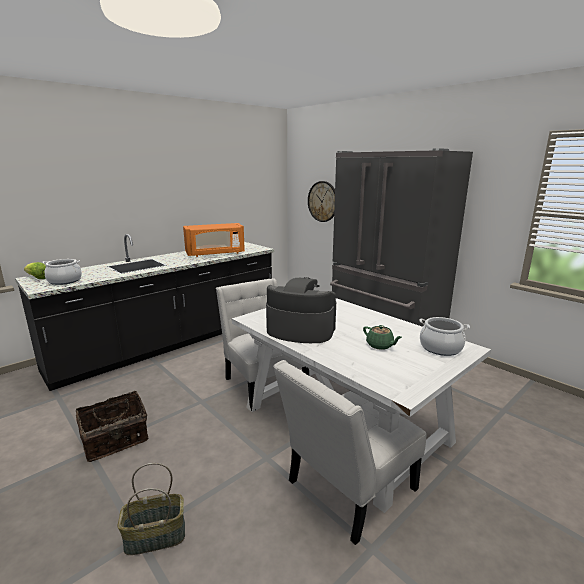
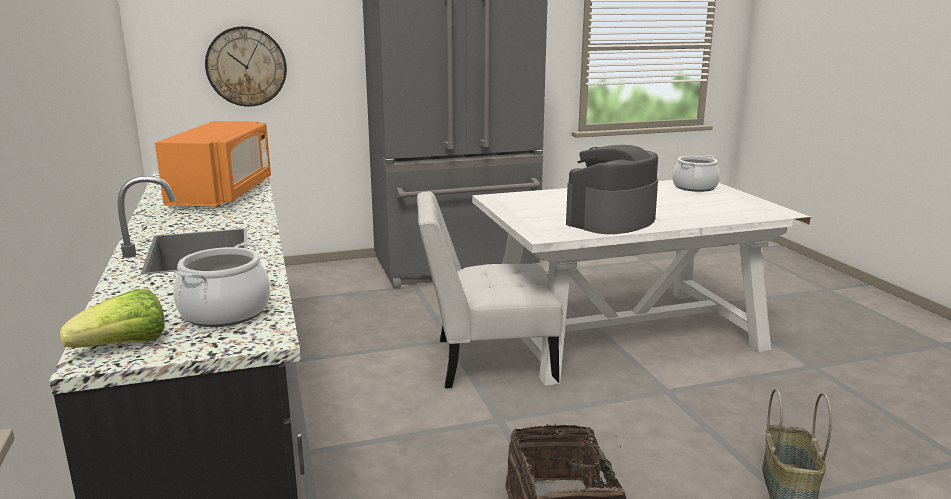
camera: 65 degrees left, 0 degrees up
white chair [273,360,426,545] -> none
green teapot [363,325,402,350] -> none

